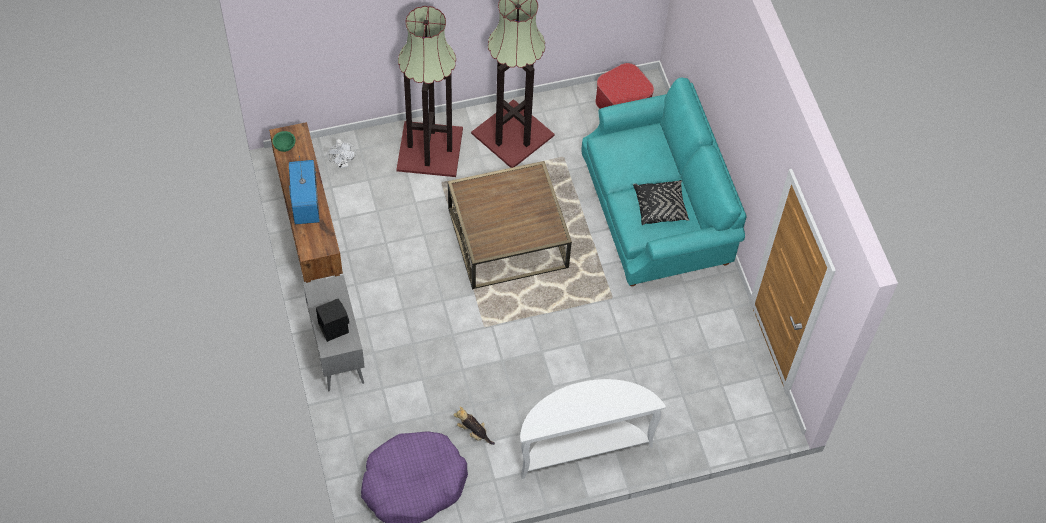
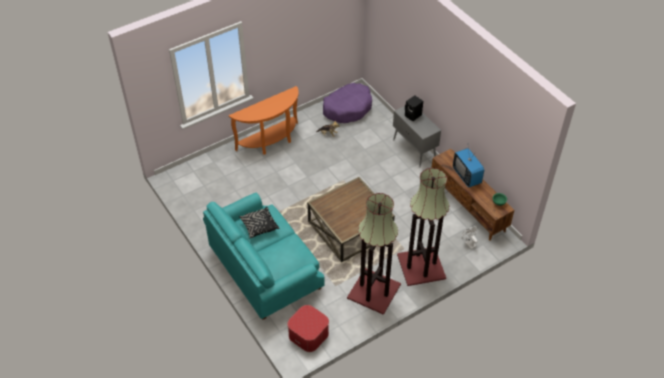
camera: 165 degrees right, 10 degrees down
white console table [520,379,666,479] -> orange console table [229,86,299,155]

